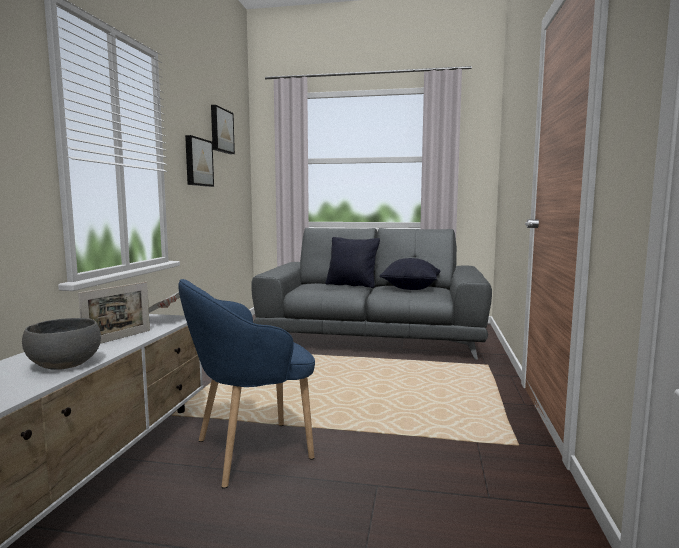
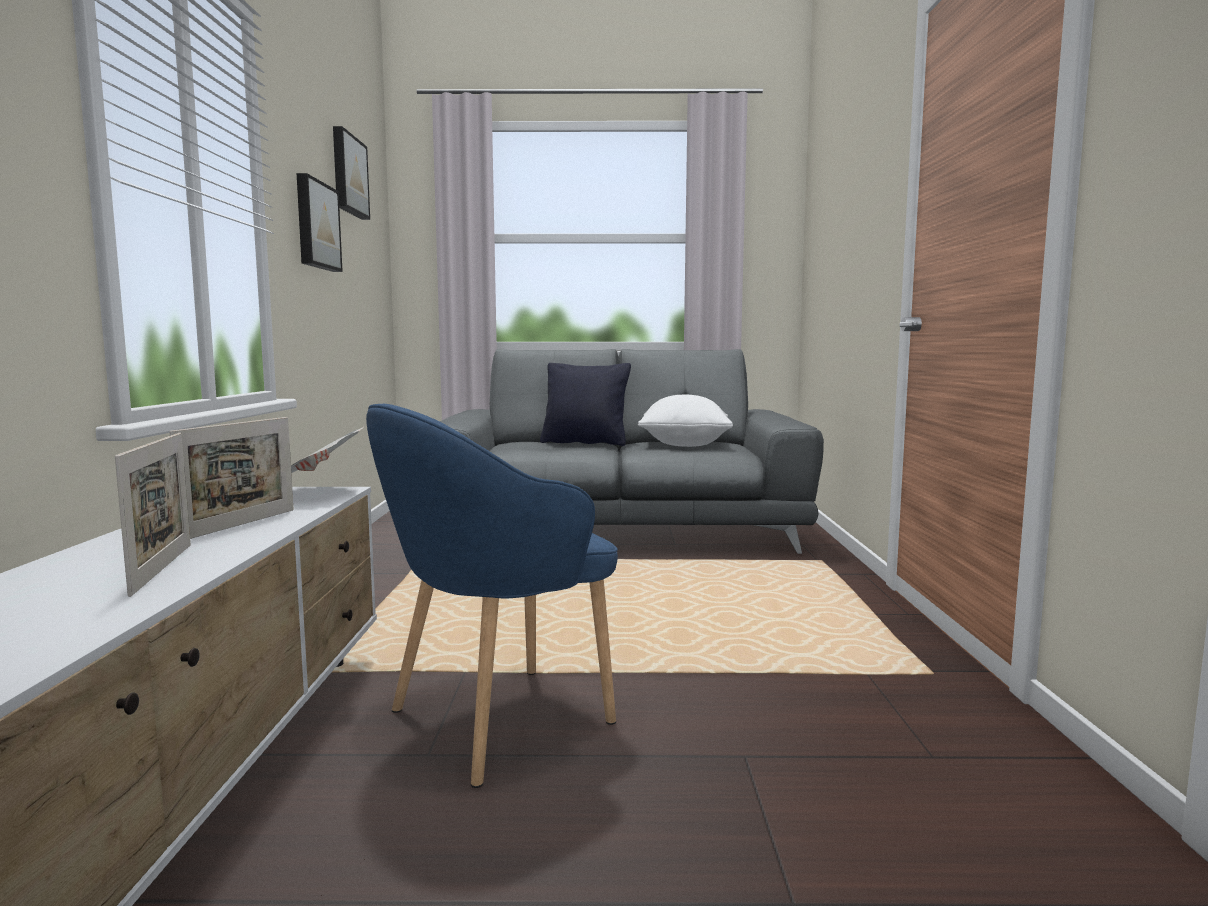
camera: 10 degrees left, 0 degrees up
grey bowl [22,318,101,370] -> picture frame [115,433,190,597]
black pillow [379,258,441,290] -> white pillow [638,395,733,447]

